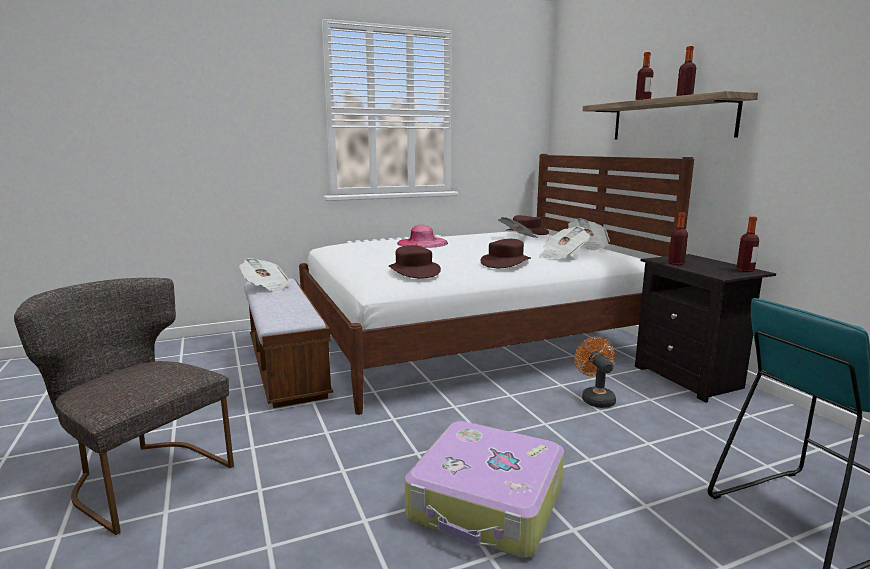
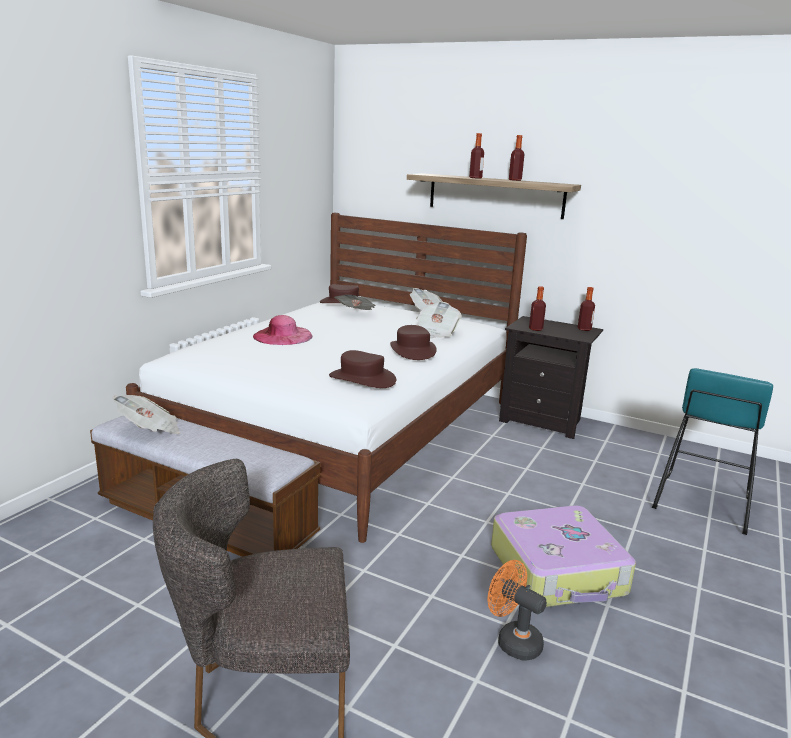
camera: 40 degrees left, 5 degrees up
orange fan [574,337,616,408] -> orange fan moved to [488,560,547,661]

